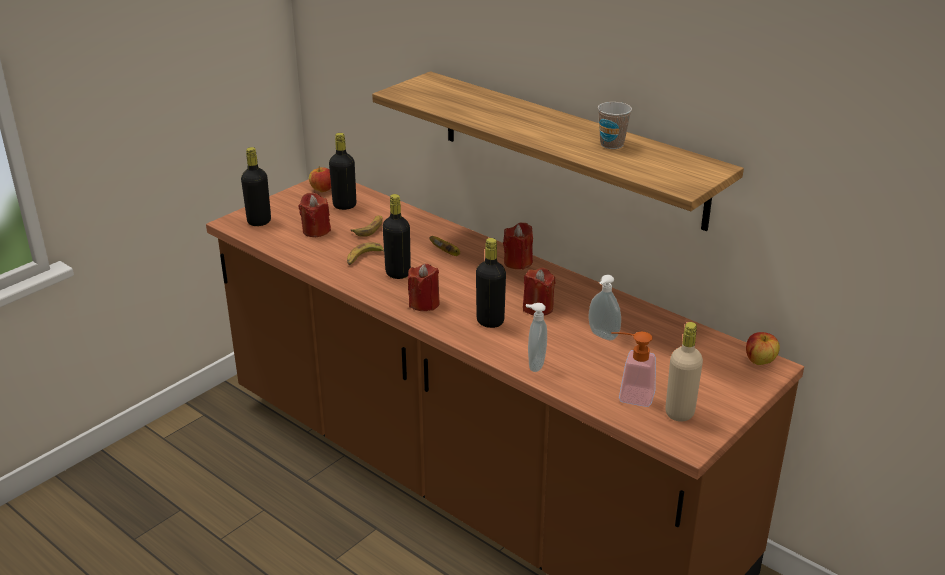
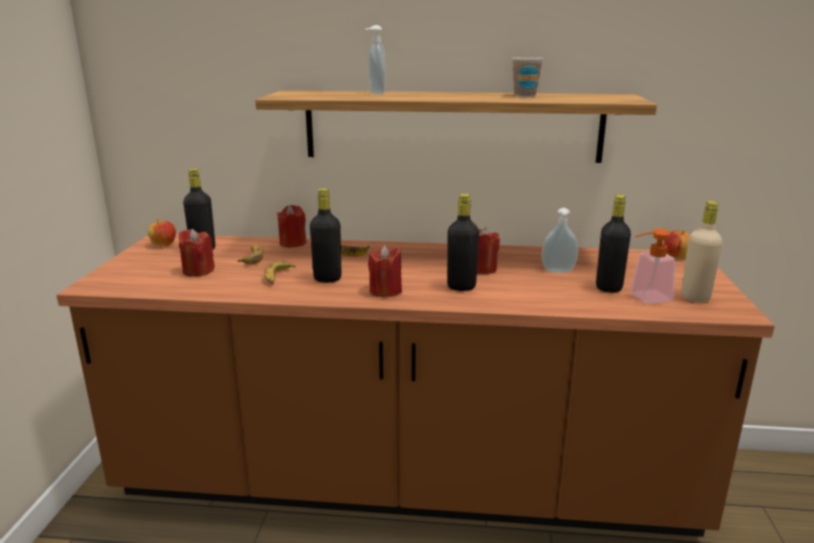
camera: 35 degrees left, 10 degrees down
black bottle [241,147,271,226] -> black bottle moved to [596,195,631,293]
red candle [503,222,533,270] -> red candle moved to [277,205,307,248]
soap dispenser [526,303,547,372] -> soap dispenser moved to [365,25,386,94]

